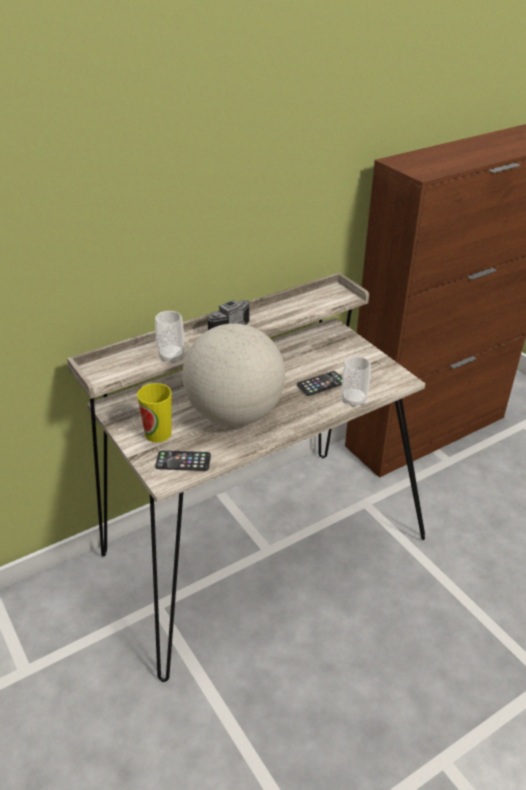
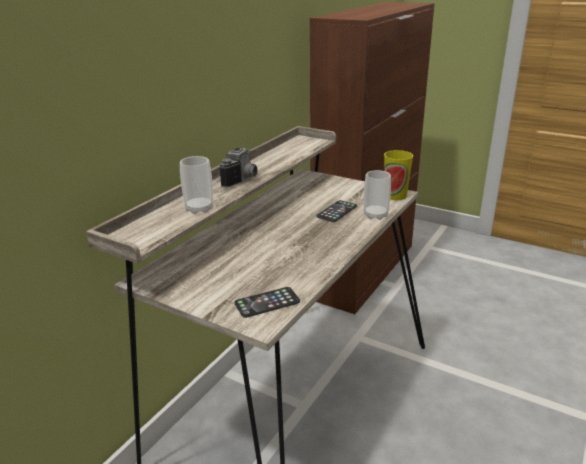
camera: 25 degrees left, 10 degrees down
cup [137,383,172,442] -> cup moved to [384,150,413,200]
globe [183,323,285,426] -> none

